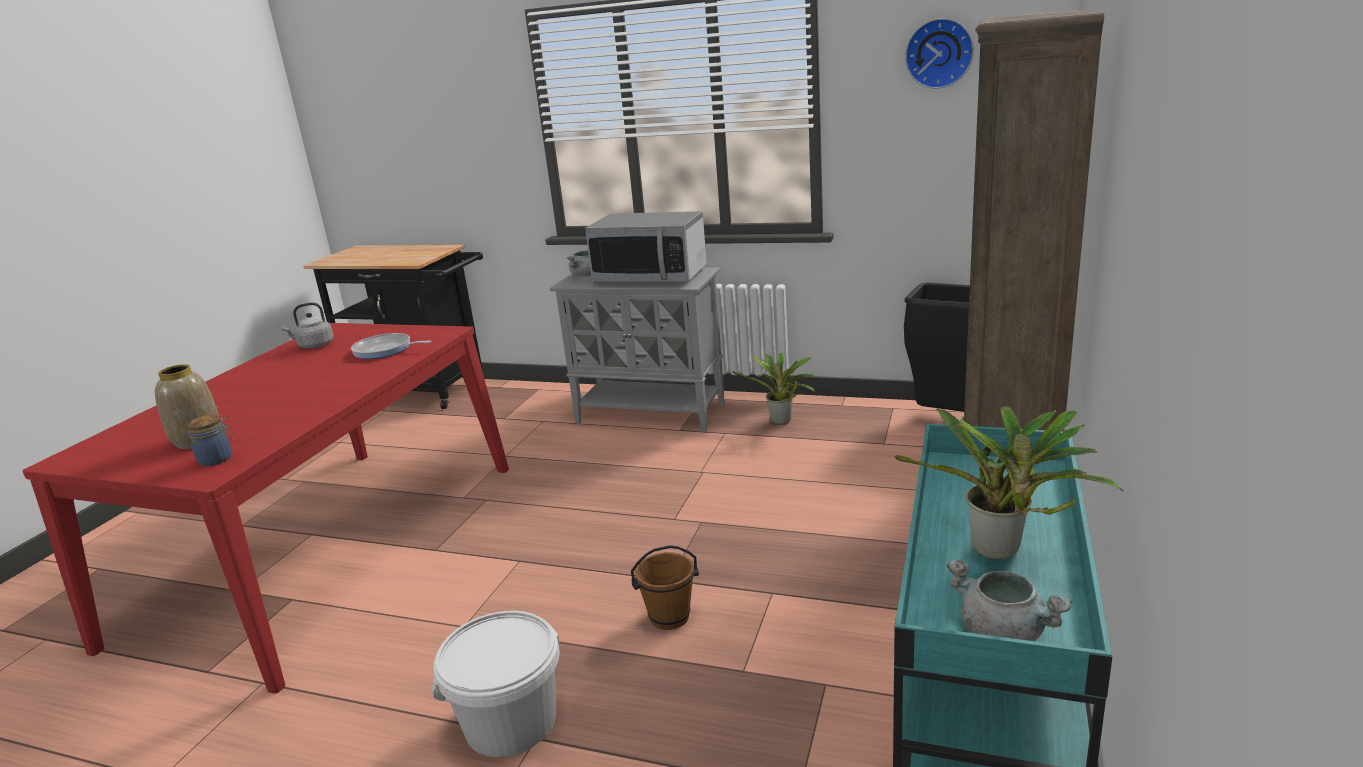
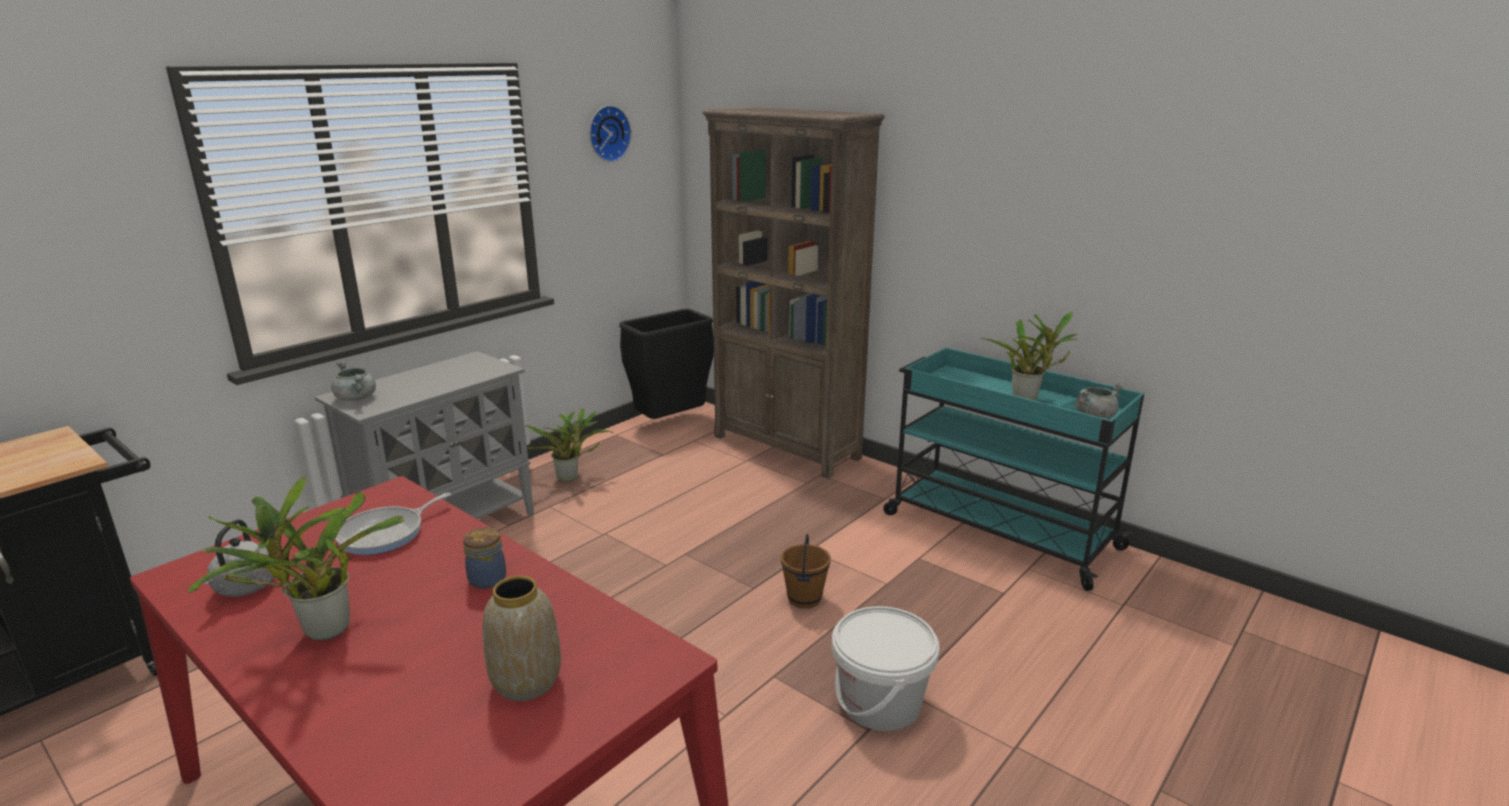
camera: 70 degrees left, 0 degrees up
jar [186,415,233,467] -> jar moved to [463,528,506,589]
microwave [585,211,707,282] -> none
none -> potted plant [188,476,404,641]

